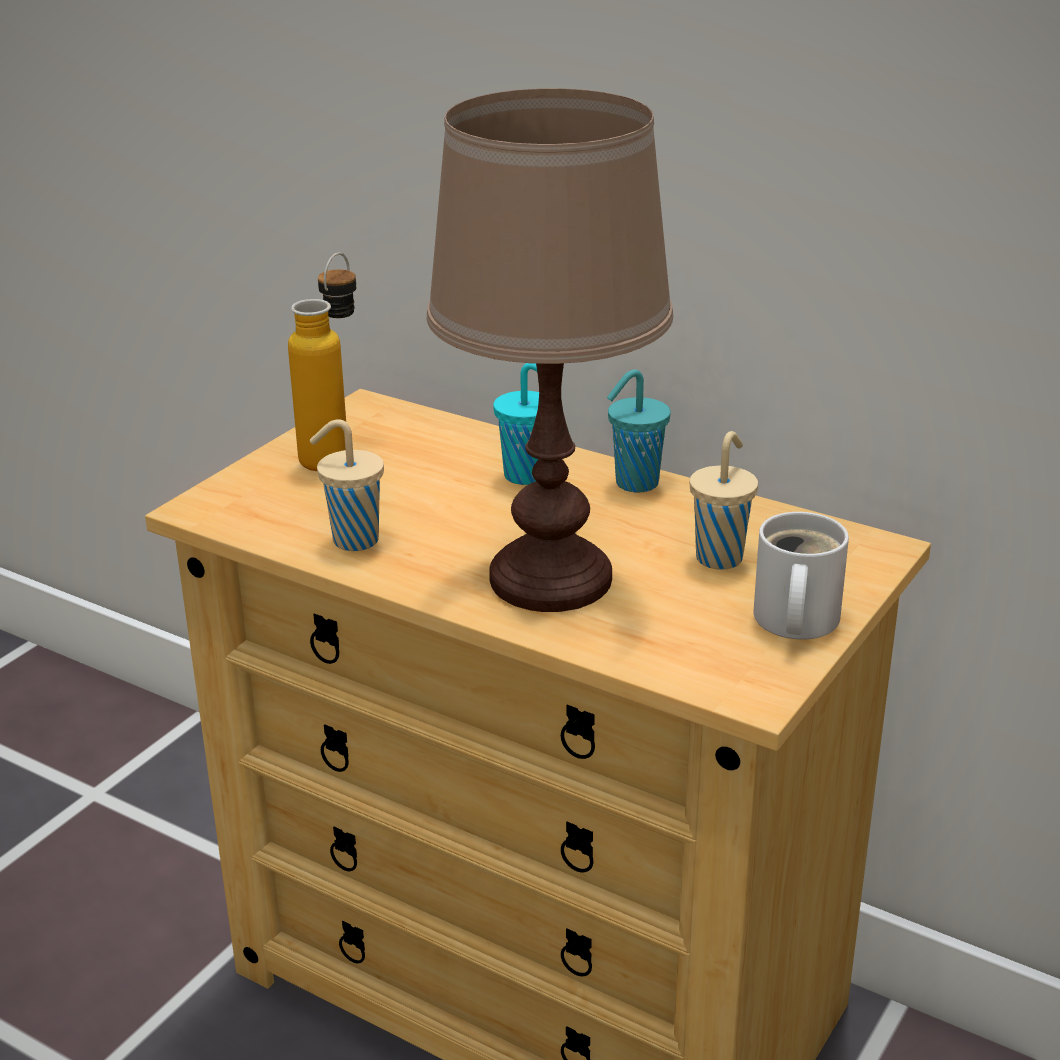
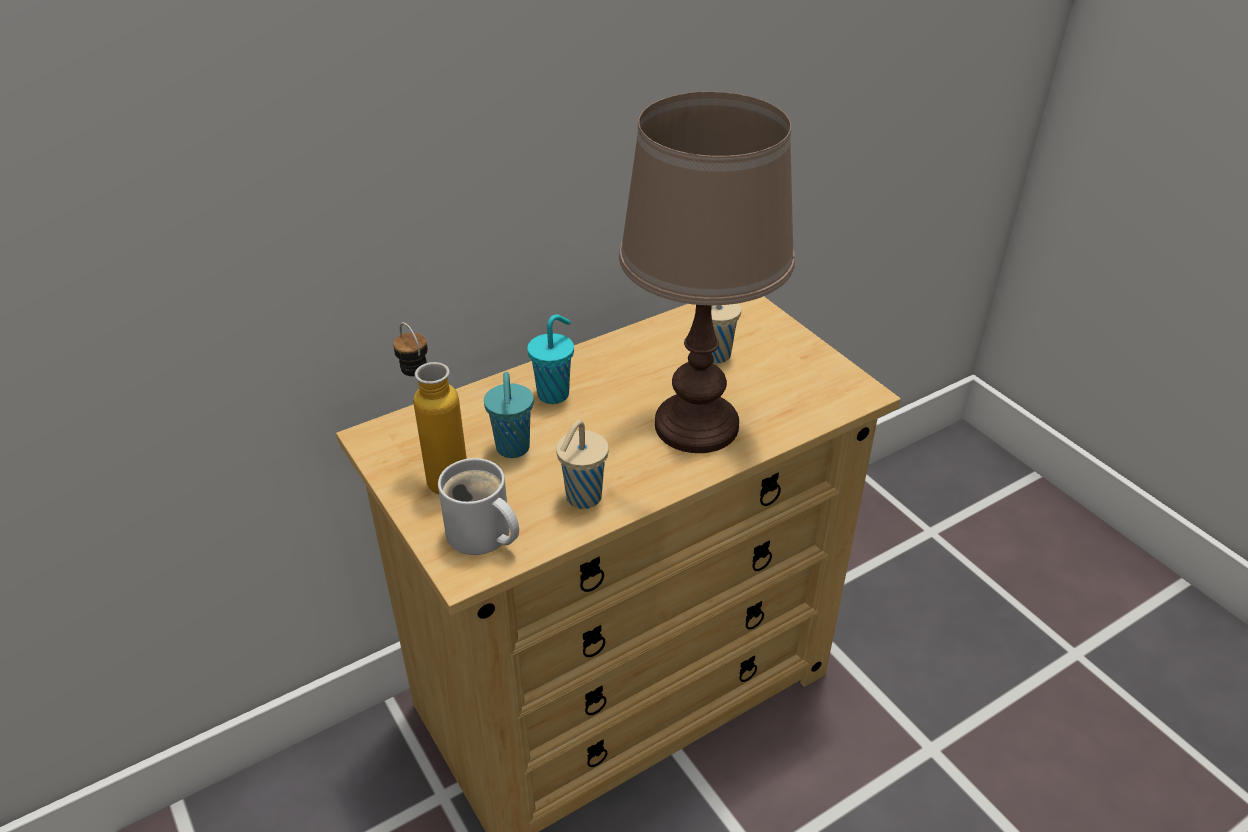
camera: 65 degrees left, 10 degrees up
turquoise cup [607,369,671,493] -> turquoise cup moved to [484,372,534,458]
white mug [753,512,849,640] -> white mug moved to [438,458,519,555]

